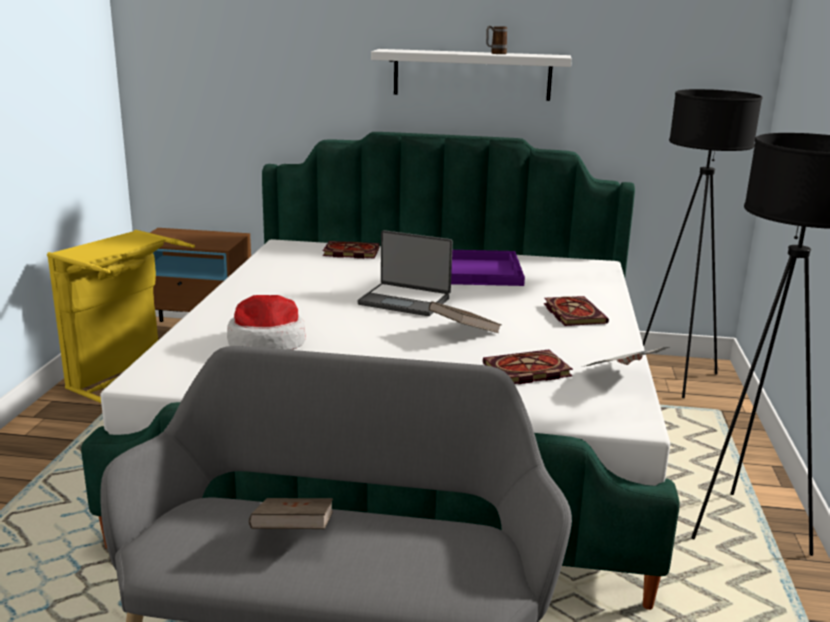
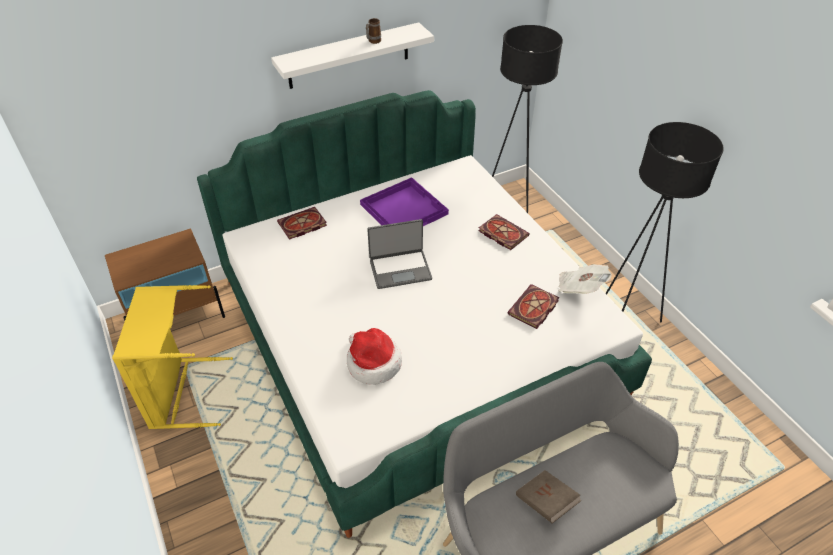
camera: 35 degrees left, 25 degrees up
brown book [429,301,502,333] -> none

